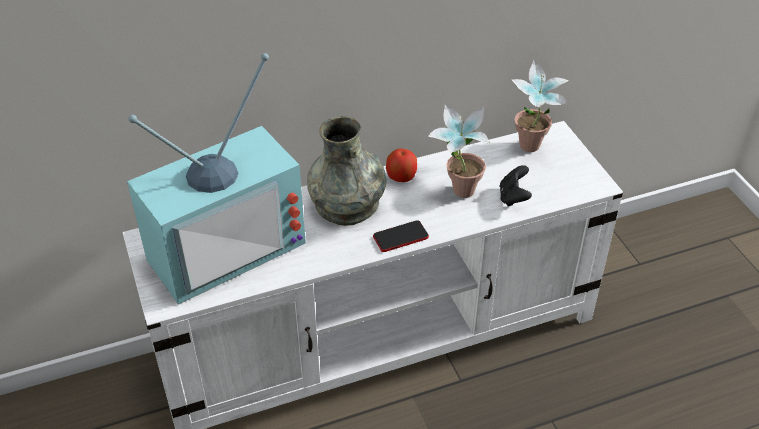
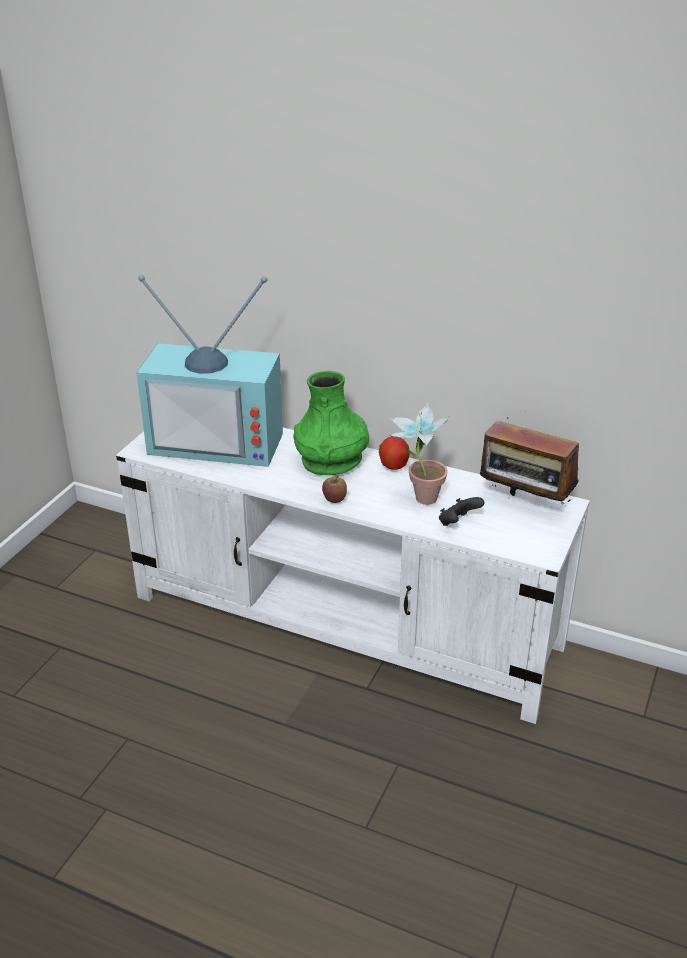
camera: 45 degrees right, 10 degrees down
grey vase [307,116,386,226] -> green vase [293,371,369,475]
phone [373,220,429,252] -> apple [322,476,347,503]
potted plant [511,60,568,152] -> radio [480,421,579,504]

